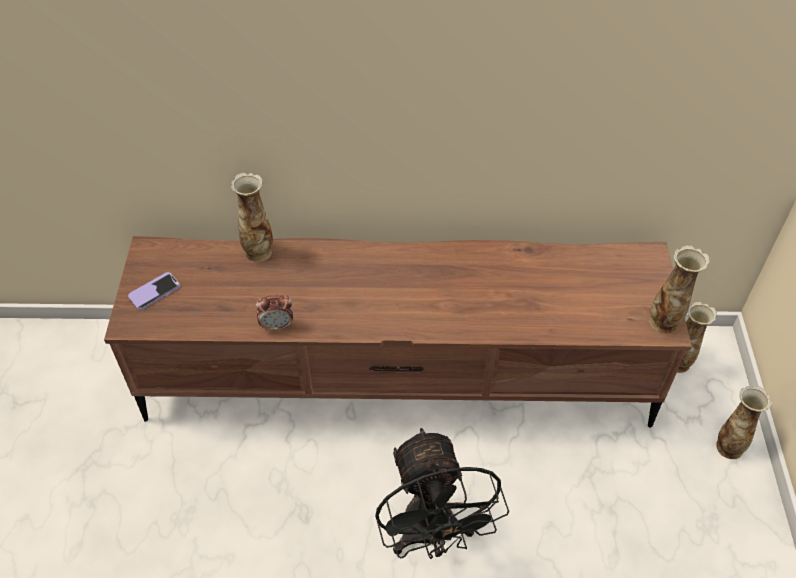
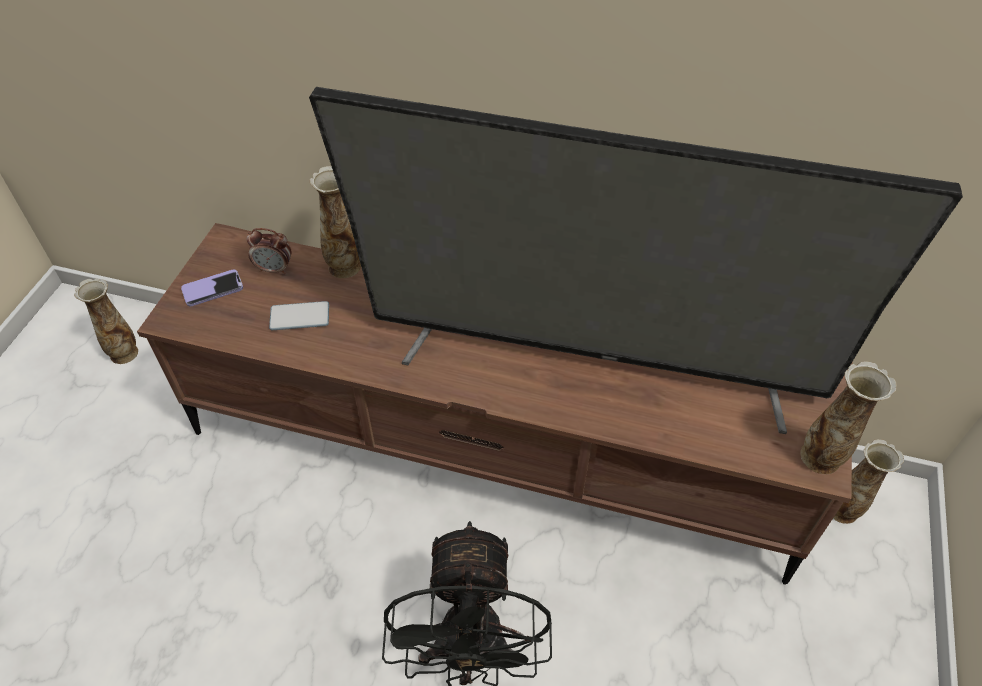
camera: 15 degrees right, 0 degrees up
alarm clock [256,295,293,331] -> alarm clock moved to [247,228,292,274]
vase [716,386,772,459] -> vase moved to [74,278,138,364]
none -> phone [269,301,329,330]
none -> television [309,87,963,434]

